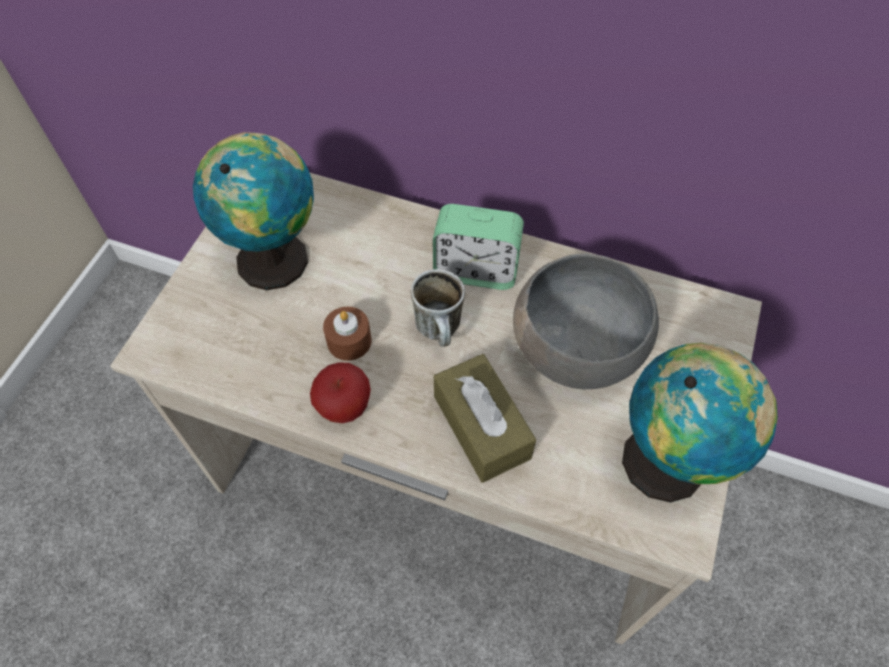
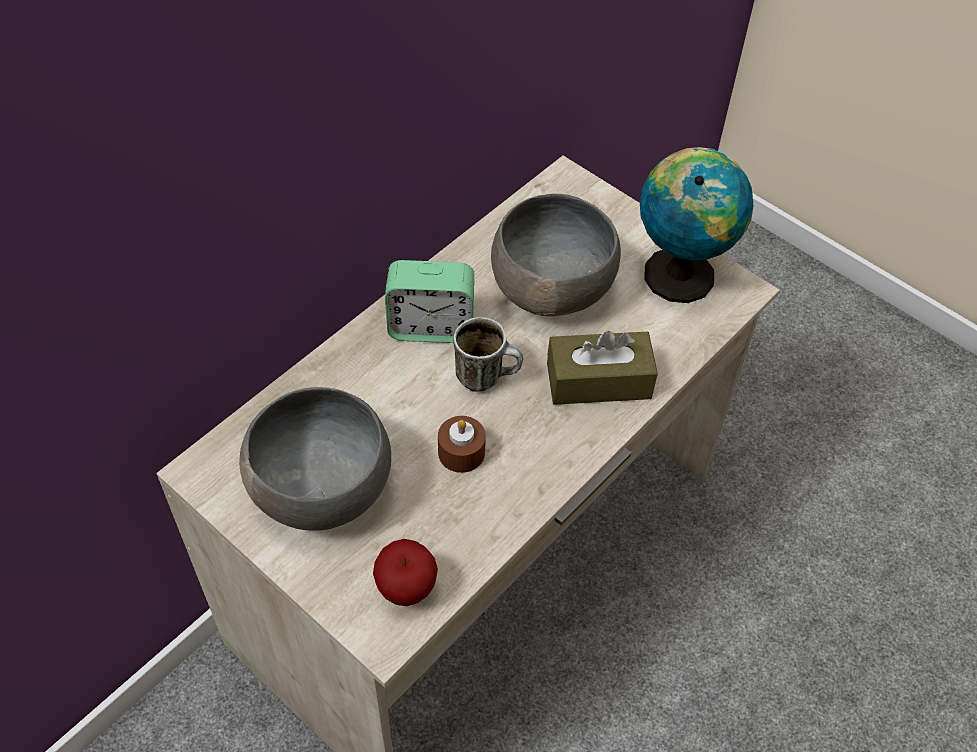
camera: 70 degrees left, 5 degrees down
globe [193,132,314,290] -> grey bowl [239,387,391,531]
apple [310,362,371,423] -> apple moved to [373,539,438,606]
alarm clock [433,204,524,290] -> alarm clock turned 60 degrees clockwise [385,260,474,343]

